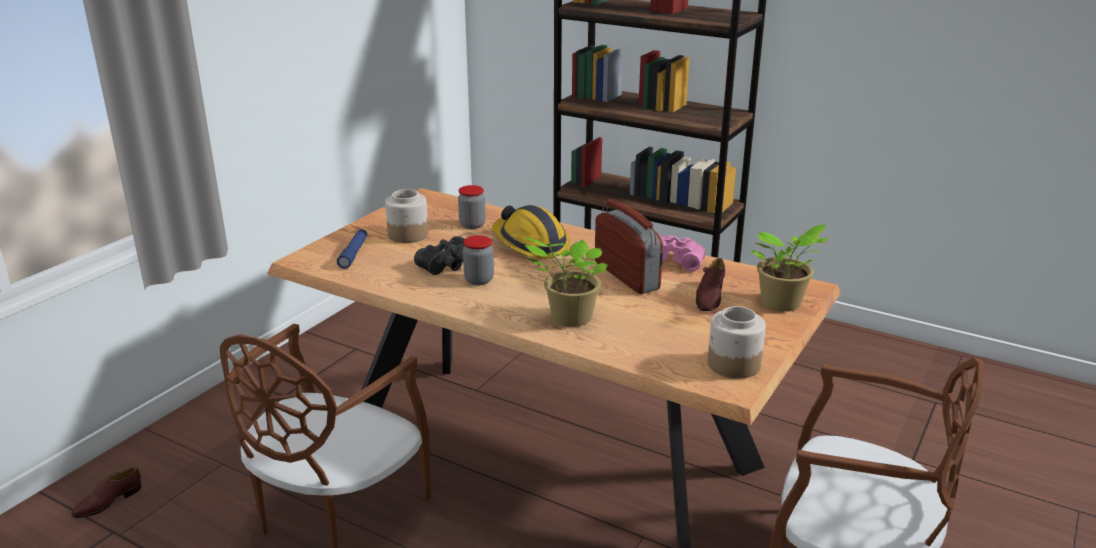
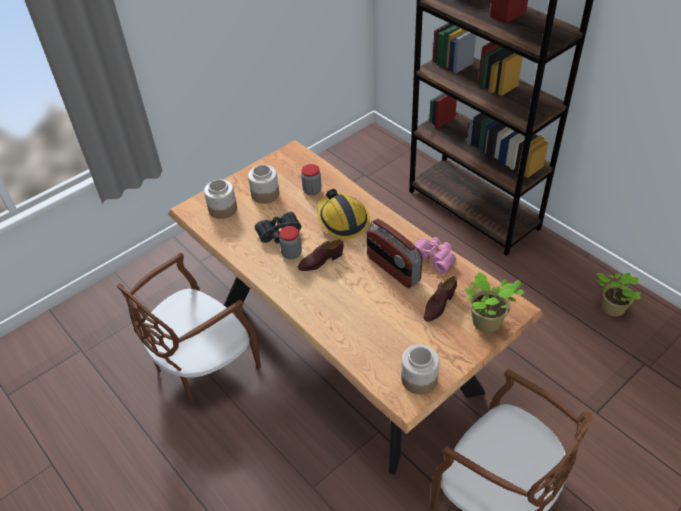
camera: 20 degrees right, 20 degrees up
brown shoe [71,467,141,518] -> brown shoe moved to [298,239,344,271]
blue flashlight [337,229,367,269] -> jar [204,179,237,219]
potted plant [524,238,608,327] -> potted plant moved to [596,272,641,317]
radio [595,199,663,294] -> radio turned 150 degrees clockwise [366,219,422,288]

